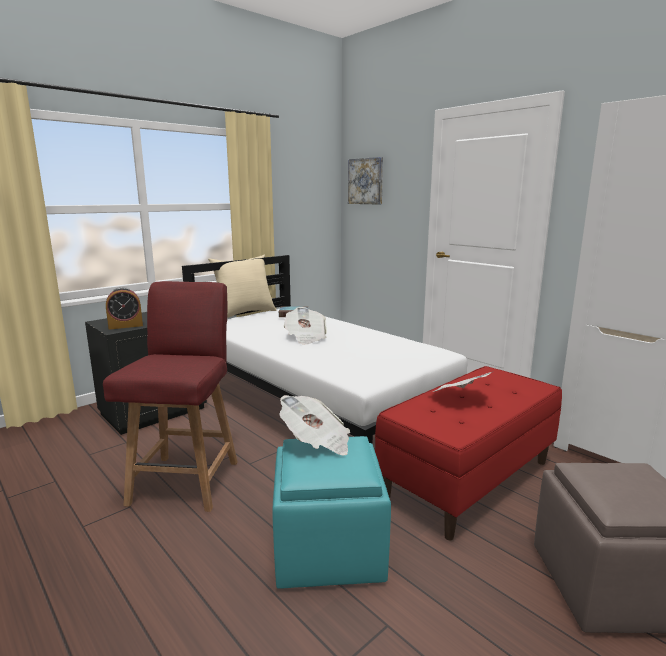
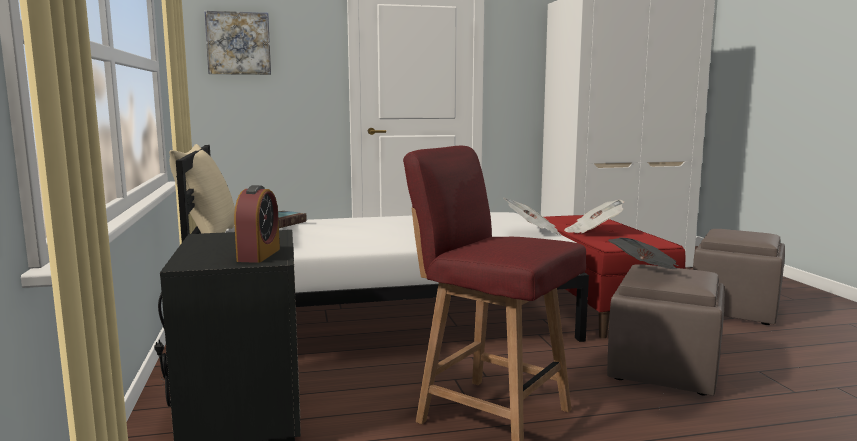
camera: 60 degrees left, 5 degrees down
turquoise ottoman [273,436,391,589] -> brown ottoman [607,264,725,396]
newspaper [284,307,327,345] -> newspaper moved to [504,198,561,235]

